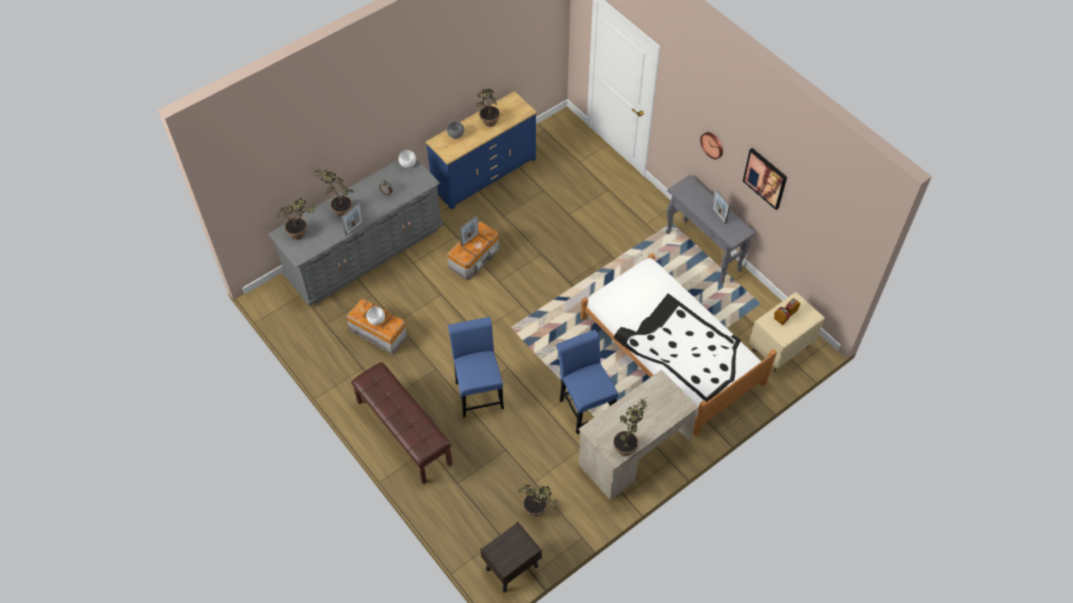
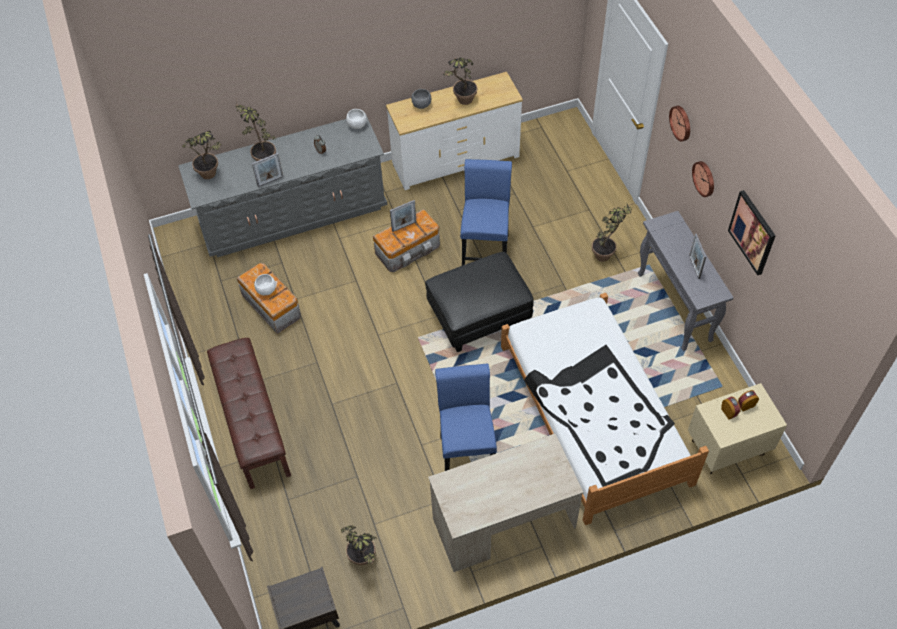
camera: 20 degrees right, 0 degrees up
blue dresser [426,91,537,209] -> white dresser [386,72,523,190]
blue chair [448,317,504,417] -> blue chair moved to [460,159,512,266]
potted plant [613,397,647,456] -> potted plant moved to [592,203,634,262]
none -> black ottoman [425,252,534,352]
none -> wall clock [669,106,690,142]

